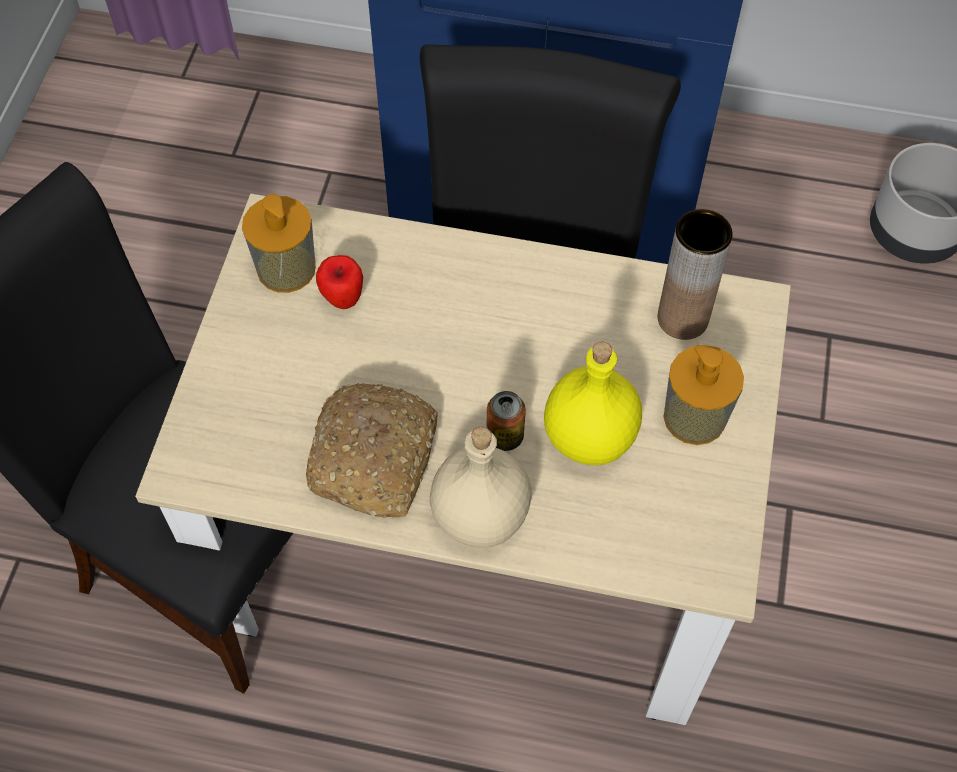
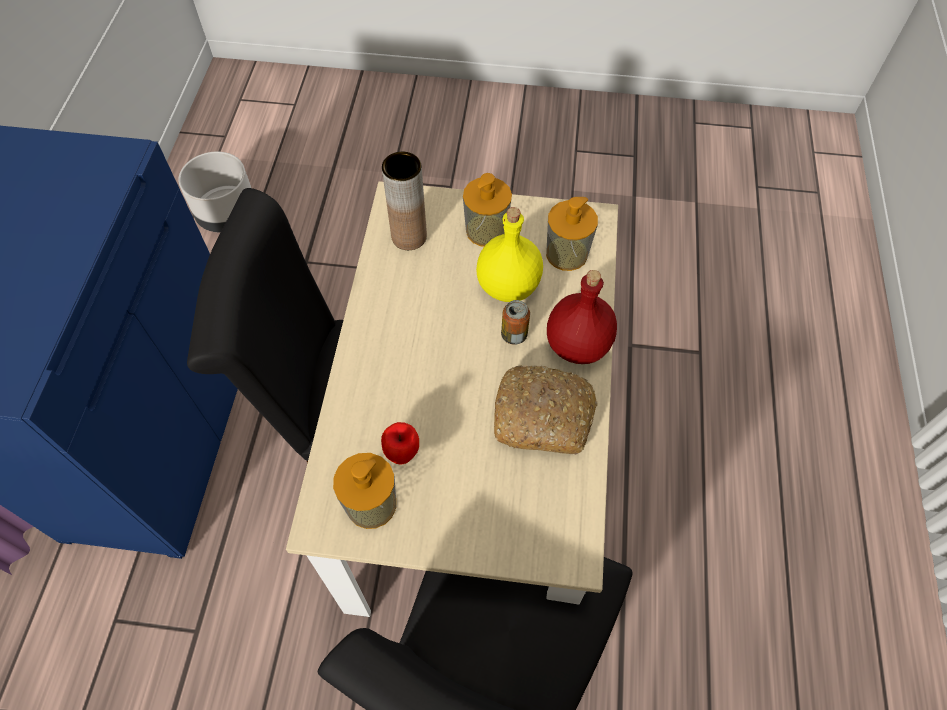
camera: 95 degrees left, 0 degrees up
beige bottle [430,427,531,548] -> red bottle [547,270,617,364]
none -> soap dispenser [546,197,598,271]

